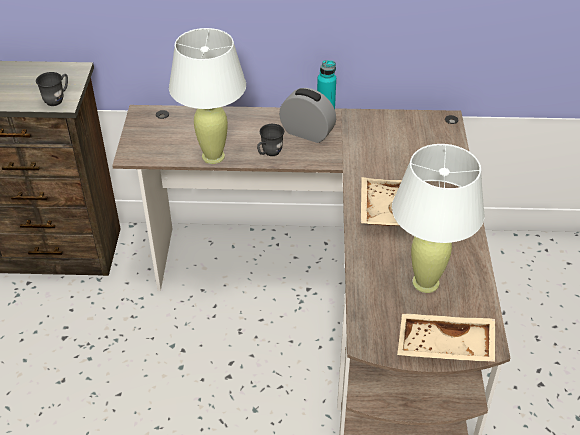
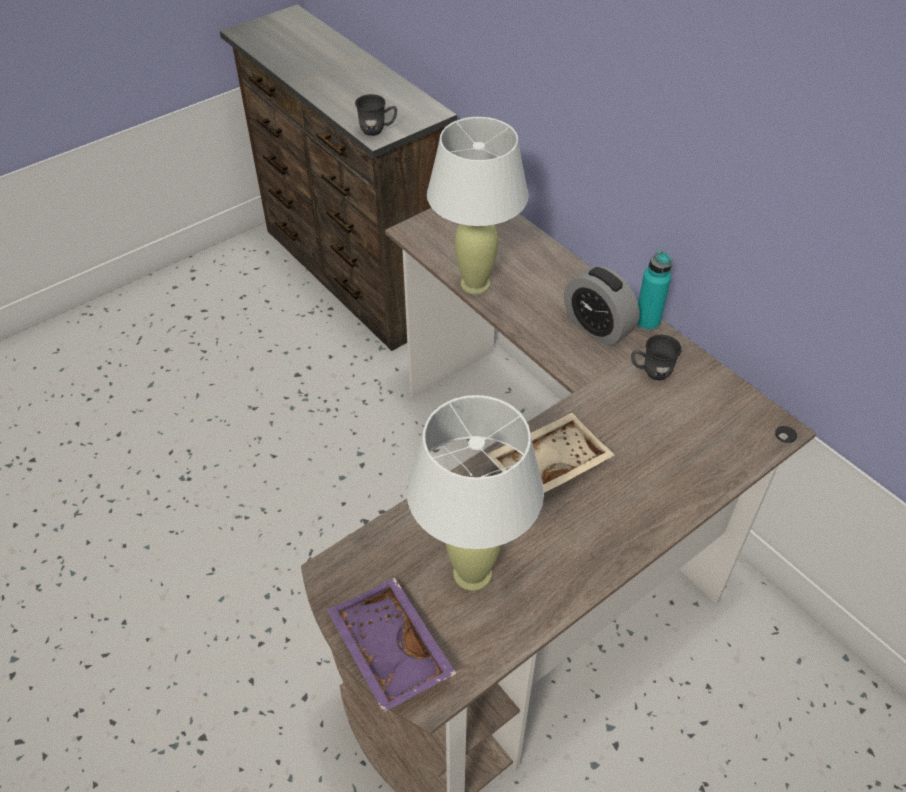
camera: 50 degrees right, 5 degrees up
grey mug [257,124,284,156] -> grey mug moved to [631,335,682,380]
alarm clock [279,88,336,143] -> alarm clock turned 150 degrees clockwise [564,266,639,346]
beige tray [397,314,495,362] -> purple tray [326,578,457,713]

